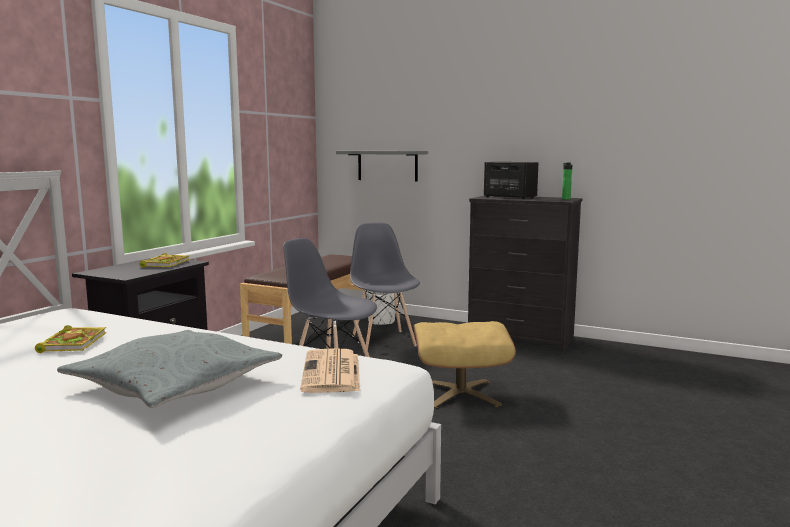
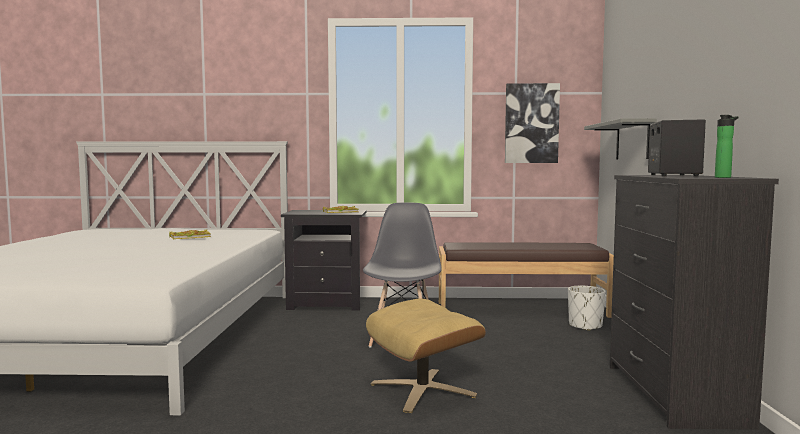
camera: 65 degrees right, 5 degrees down
grey pillow [57,330,282,408] -> none
newspaper [300,348,360,393] -> none
grey chair [350,223,420,351] -> none
none -> picture [505,83,560,163]

